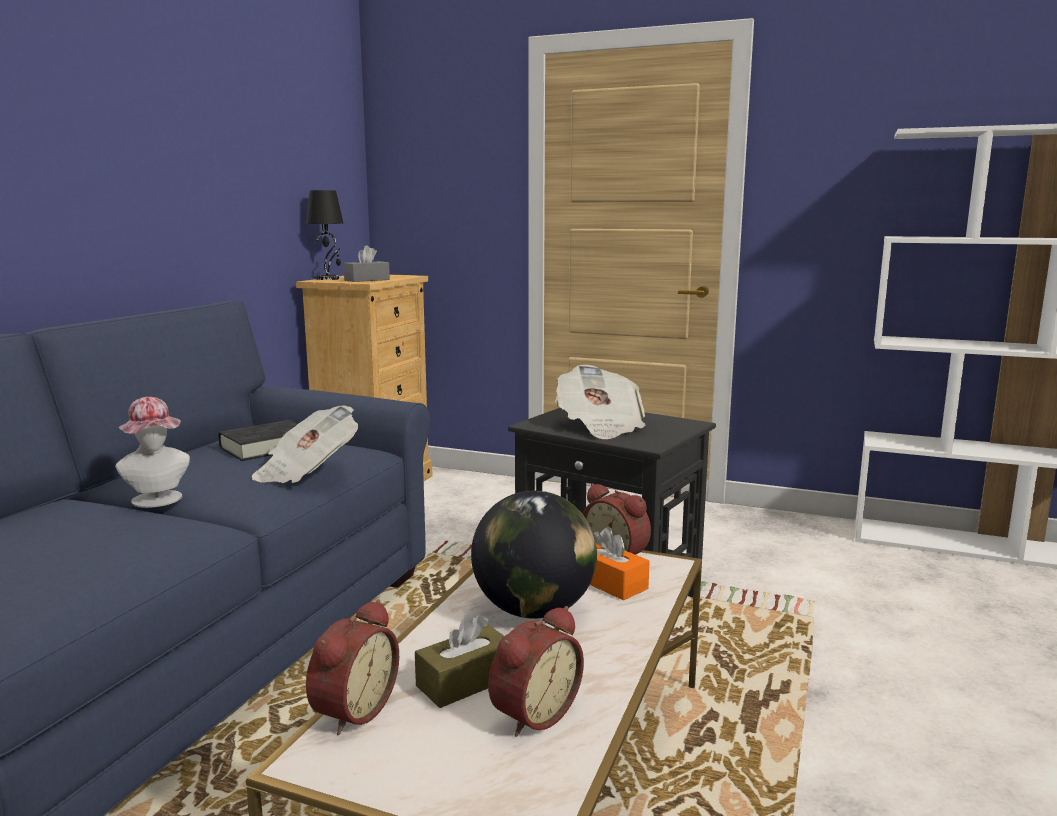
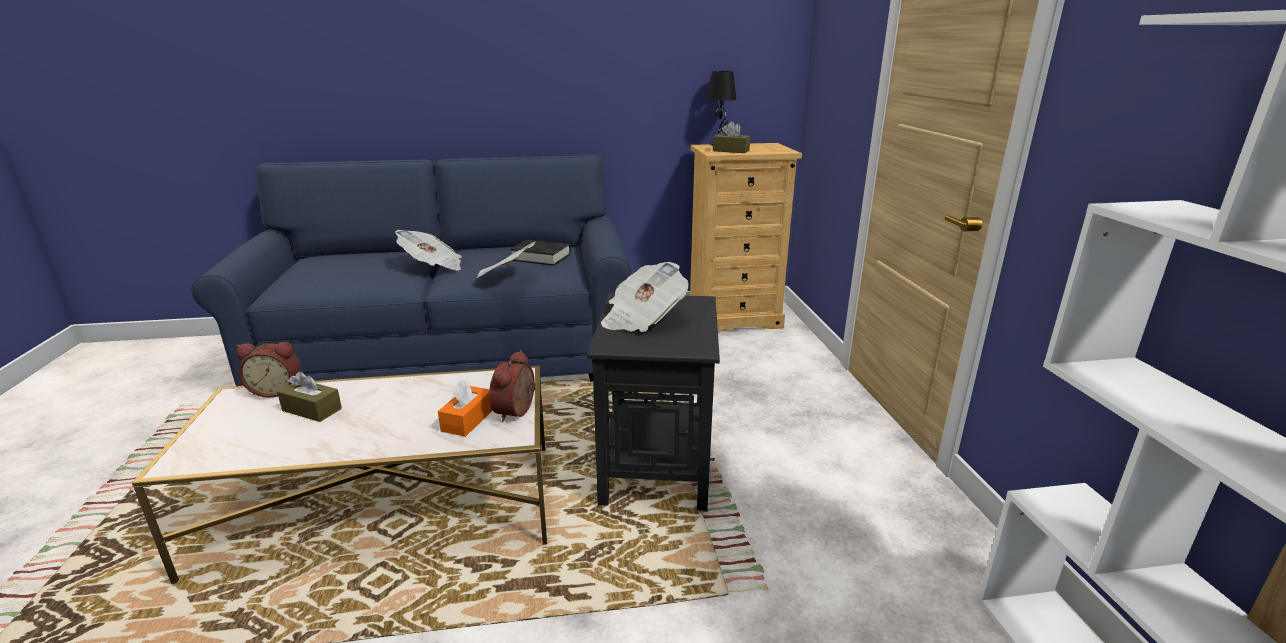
camera: 60 degrees right, 10 degrees up
hat [115,397,190,508] -> newspaper [395,230,462,270]
grey tissue box [343,245,390,282] -> brown tissue box [713,121,750,153]
globe [471,491,597,619] -> none
alarm clock [488,606,584,737] -> none

